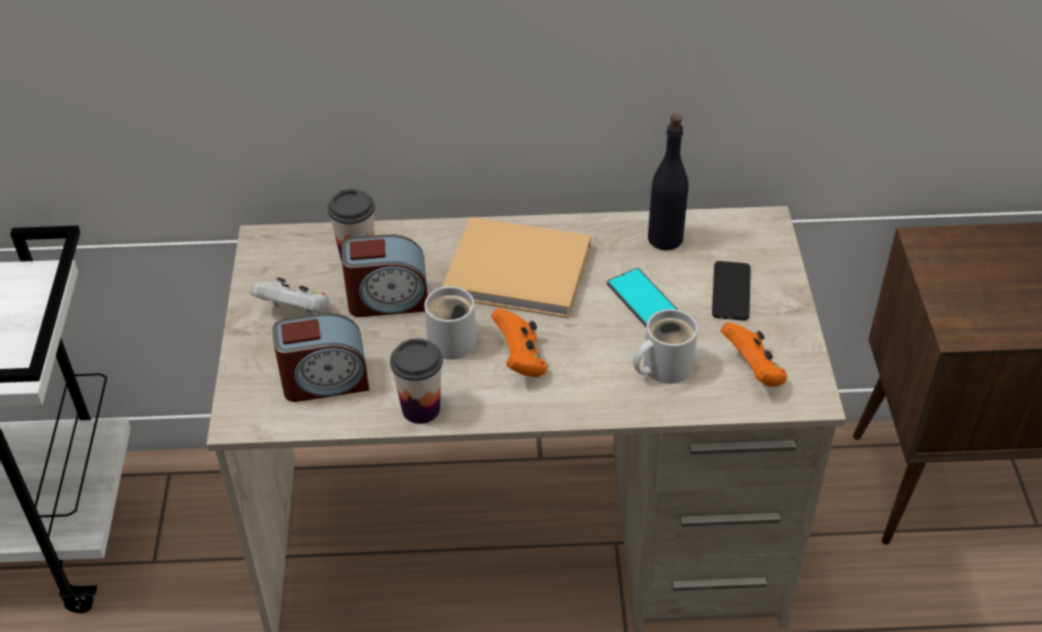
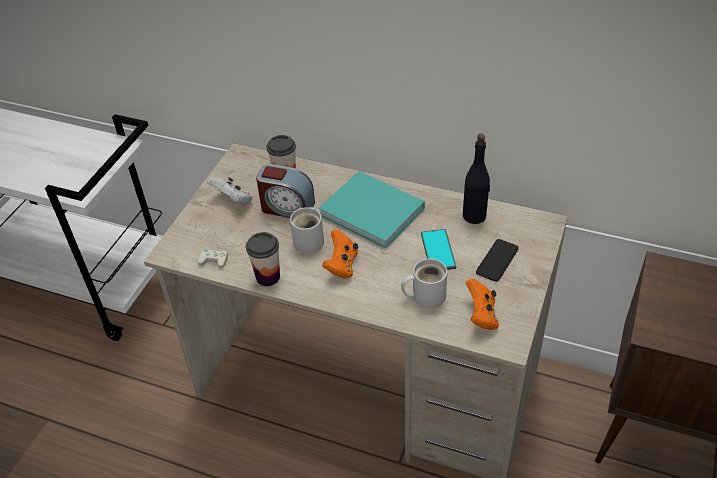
camera: 25 degrees right, 0 degrees up
alarm clock [272,313,369,402] -> white game controller [196,224,255,268]
beige book [442,217,591,318] -> turquoise book [318,171,425,249]

